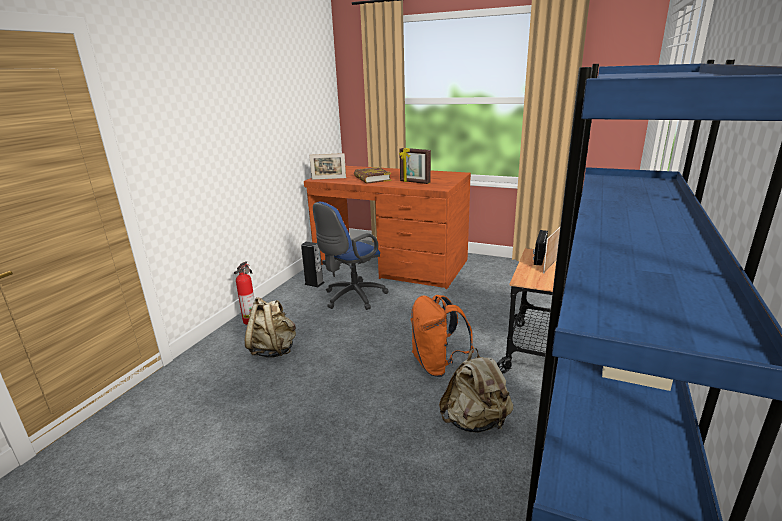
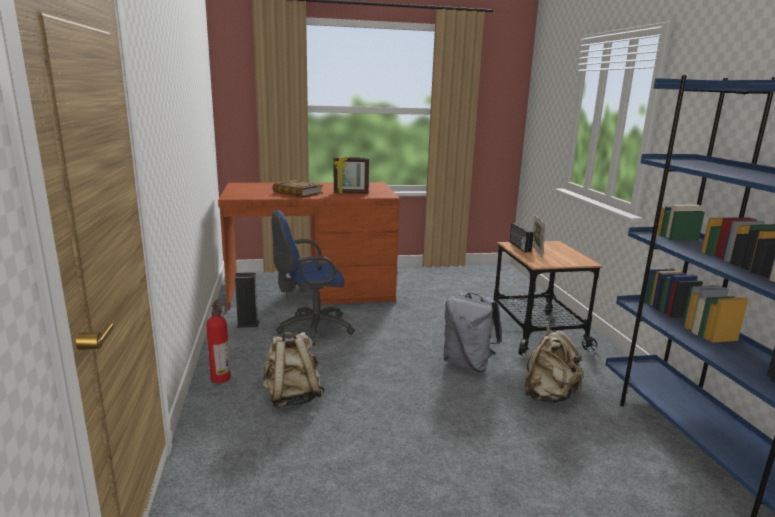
camera: 35 degrees left, 5 degrees down
picture frame [309,153,346,180] -> none
blue office chair [313,202,389,310] -> blue office chair turned 60 degrees clockwise [272,210,355,345]
orange backpack [411,295,474,377] -> grey backpack [443,292,502,372]

